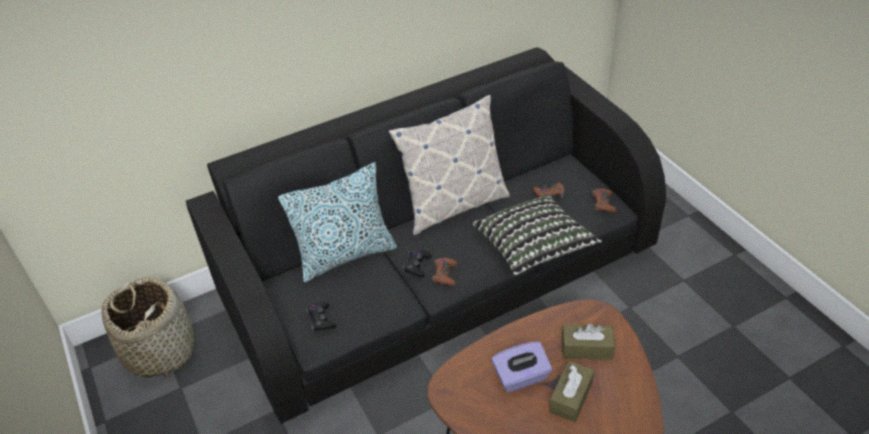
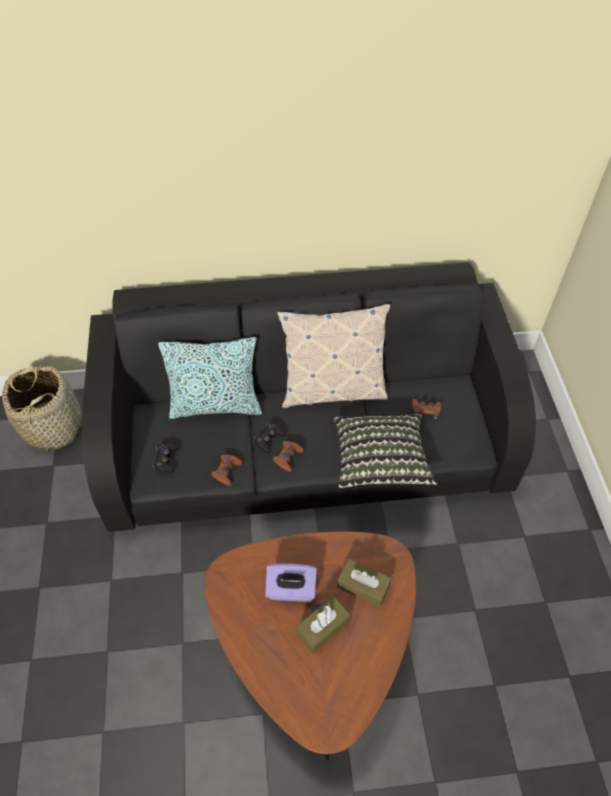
camera: 20 degrees right, 10 degrees up
brown game controller [592,189,616,213] -> brown game controller moved to [211,455,243,486]

